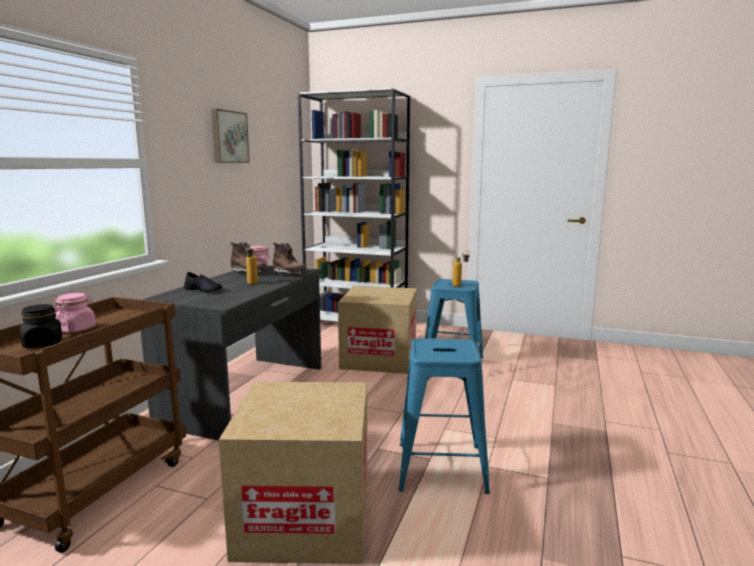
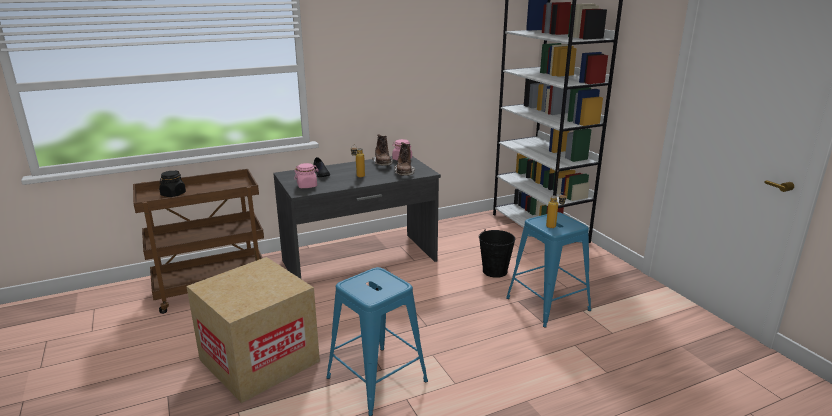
camera: 45 degrees right, 10 degrees up
pink jar [53,293,96,333] -> pink jar moved to [294,163,319,188]
picture [211,109,250,163] -> none
cardboard box [338,286,417,374] -> black bucket [479,229,515,278]

